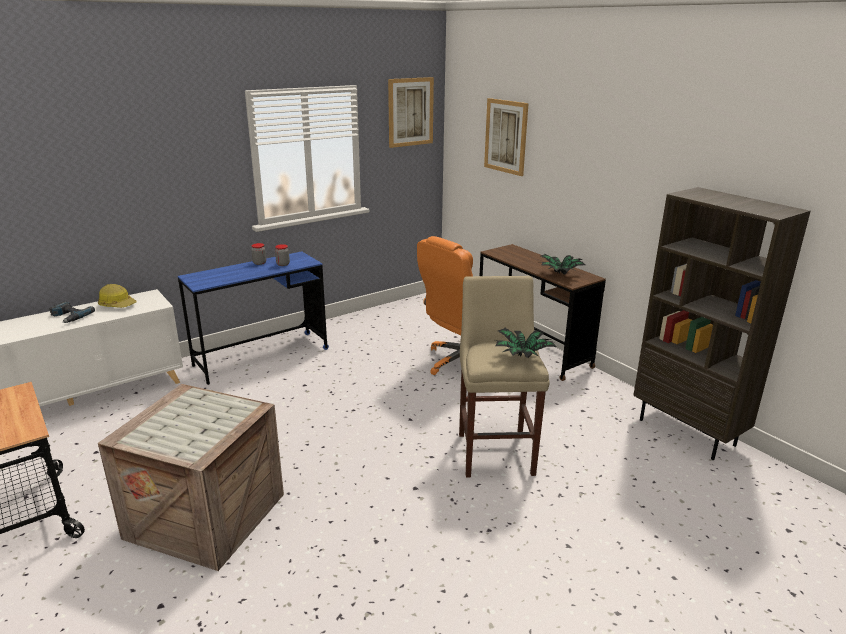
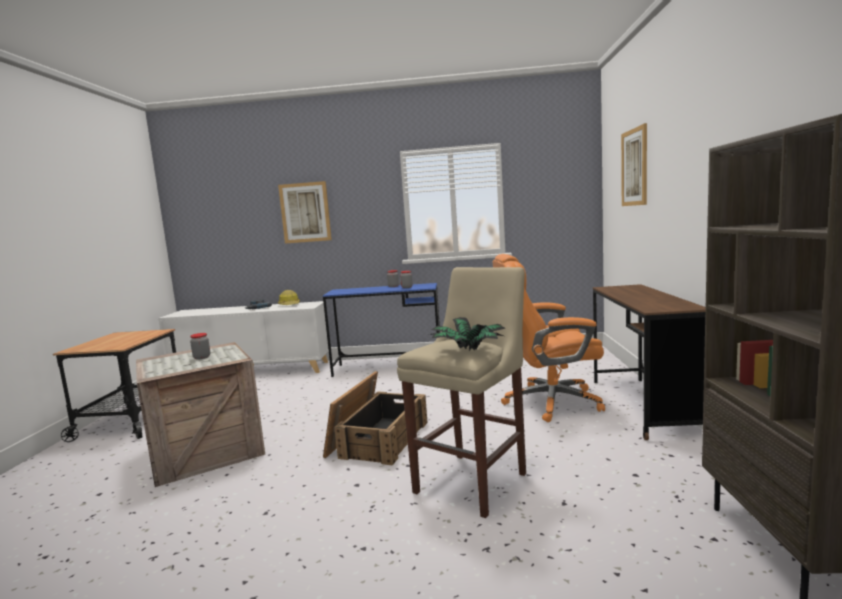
camera: 40 degrees right, 15 degrees down
picture [388,77,434,148] -> picture moved to [278,181,332,244]
potted plant [541,254,585,275] -> none
none -> jar [190,333,210,360]
none -> crate [323,371,427,466]

